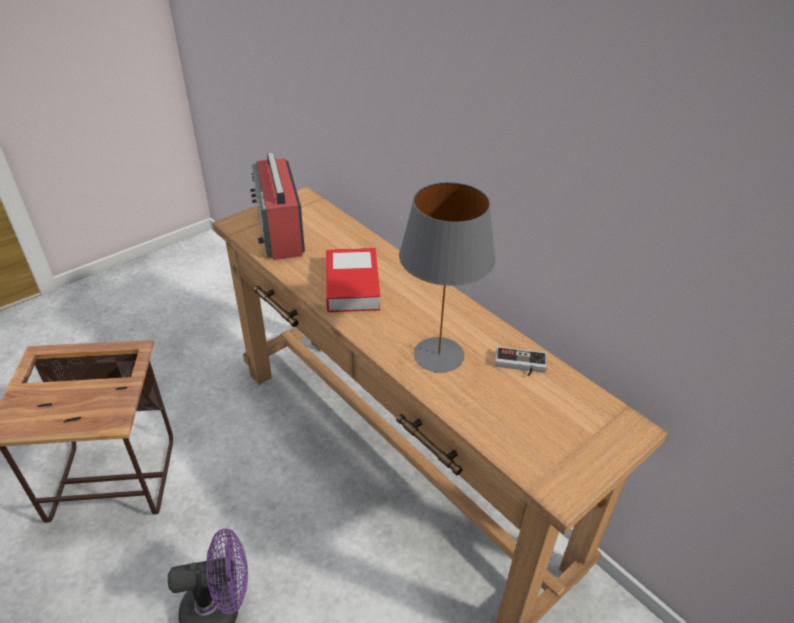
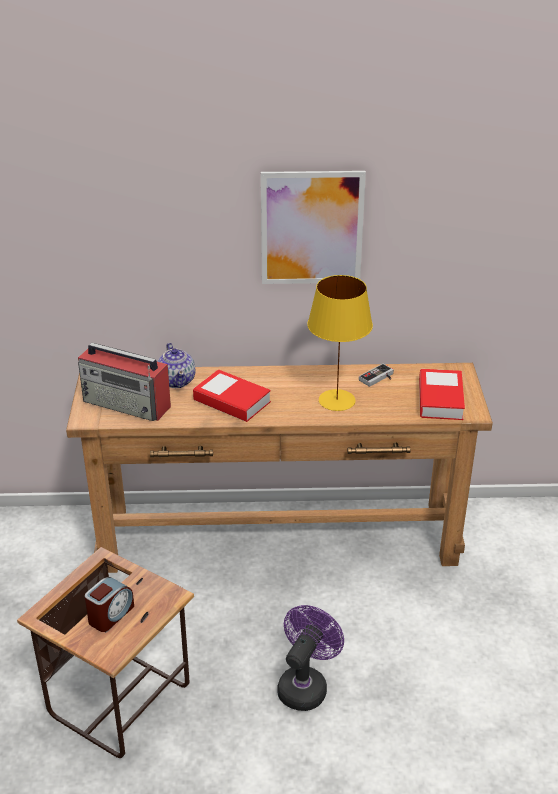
camera: 50 degrees left, 5 degrees down
grey table lamp [399,182,496,373] -> yellow table lamp [307,275,373,411]
none -> alarm clock [85,577,134,632]
none -> teapot [157,343,195,388]
none -> picture [261,171,366,284]
none -> book [419,369,465,420]

